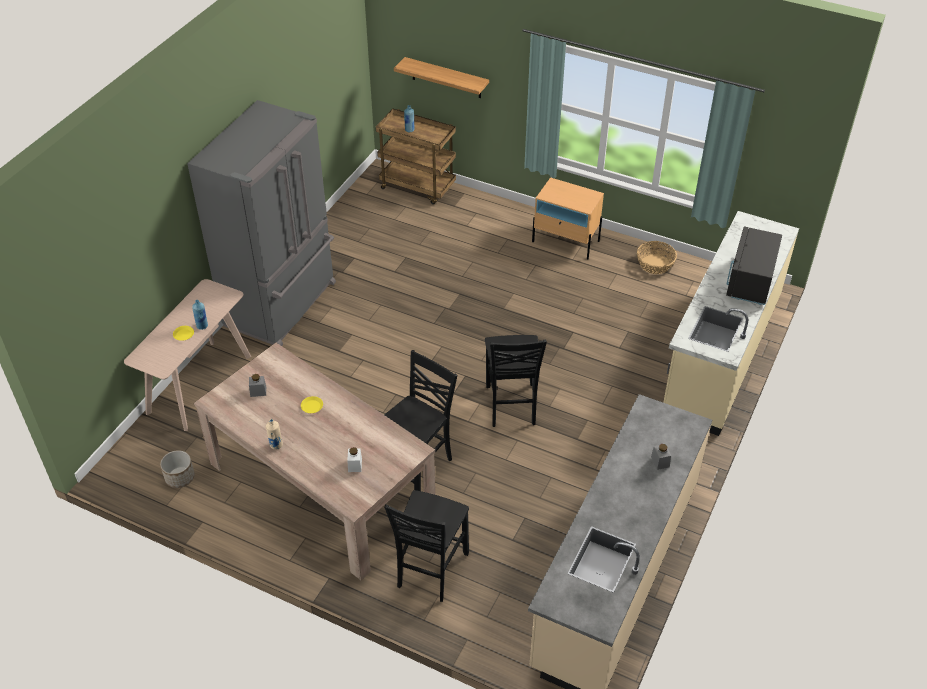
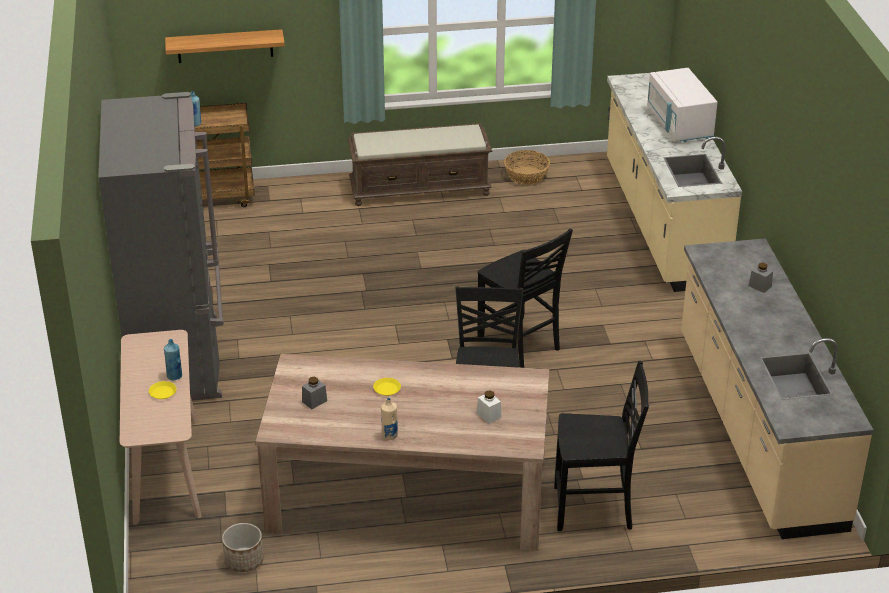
camera: 35 degrees left, 10 degrees down
black chair [384,490,469,602] -> black chair turned 75 degrees counterclockwise [554,361,649,531]
beige nightstand [532,177,604,259] -> brown bench [348,123,492,206]
black microwave [726,226,782,305] -> white microwave [647,68,718,142]

